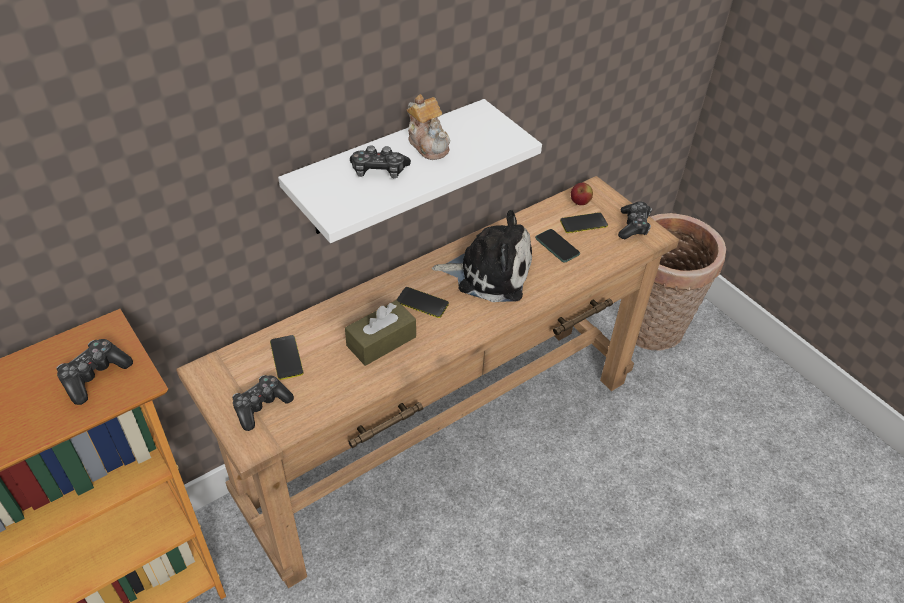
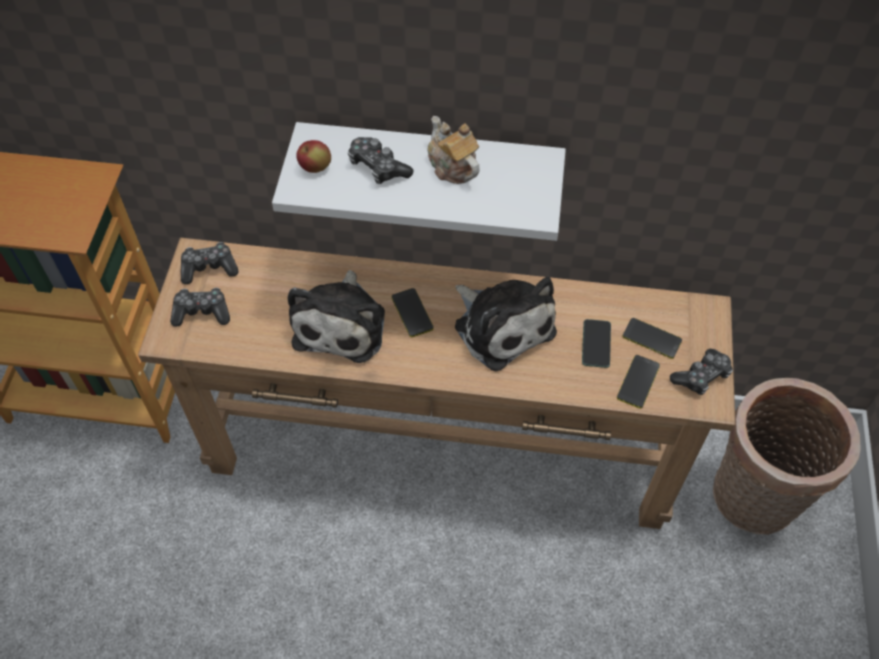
camera: 45 degrees right, 10 degrees up
game controller [56,339,133,405] -> game controller moved to [181,242,239,284]
phone [270,335,303,380] -> phone moved to [617,355,660,409]
brown tissue box [345,300,416,366] -> plush toy [287,270,385,363]
teapot [407,94,450,160] -> teapot turned 135 degrees clockwise [427,116,480,184]
apple [571,183,593,205] -> apple moved to [296,140,331,173]

